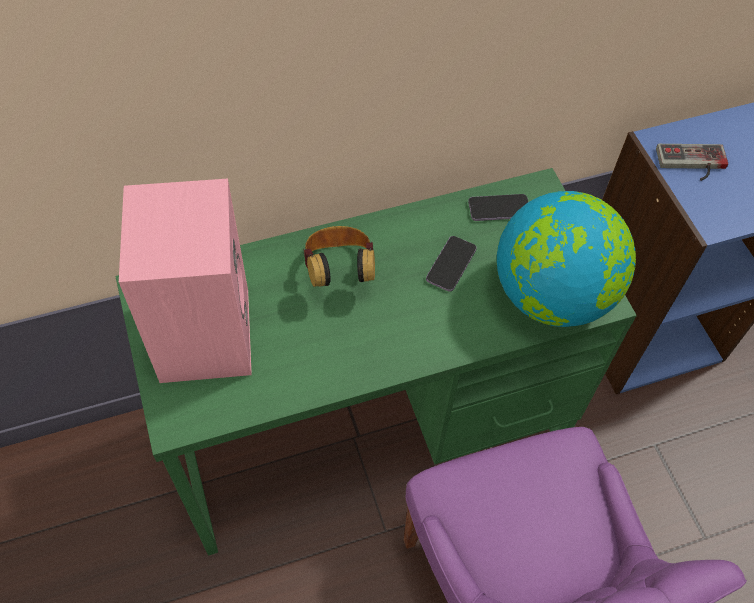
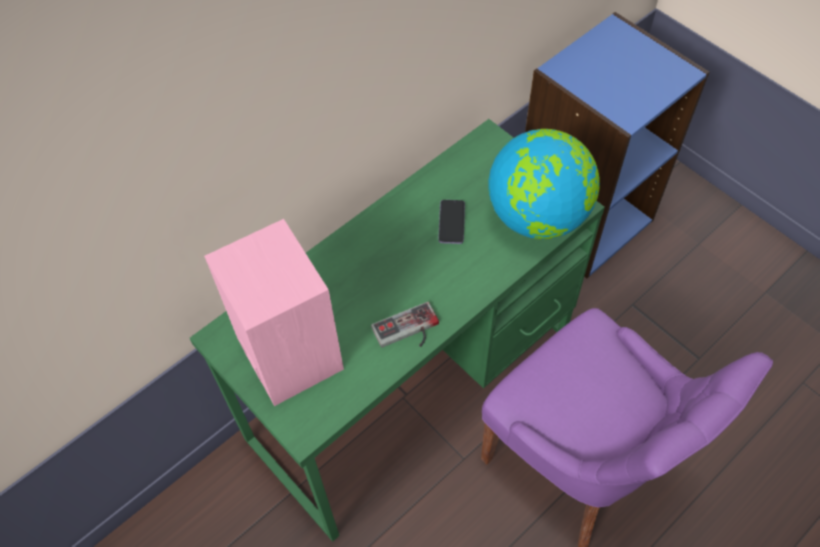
camera: 20 degrees left, 0 degrees up
headphones [303,226,375,287] -> none
phone [468,194,528,221] -> none
game controller [656,144,728,181] -> game controller moved to [371,302,439,348]

